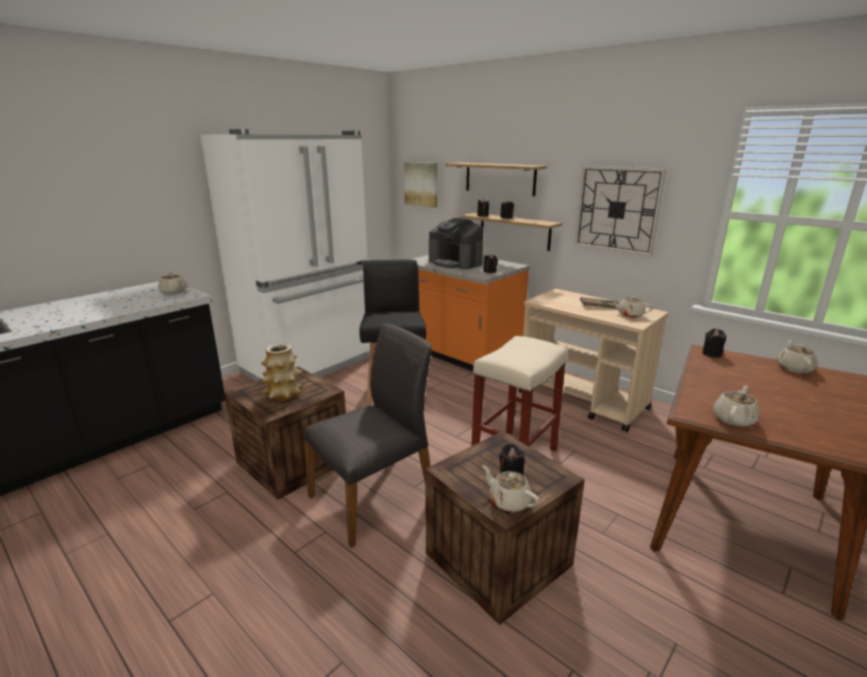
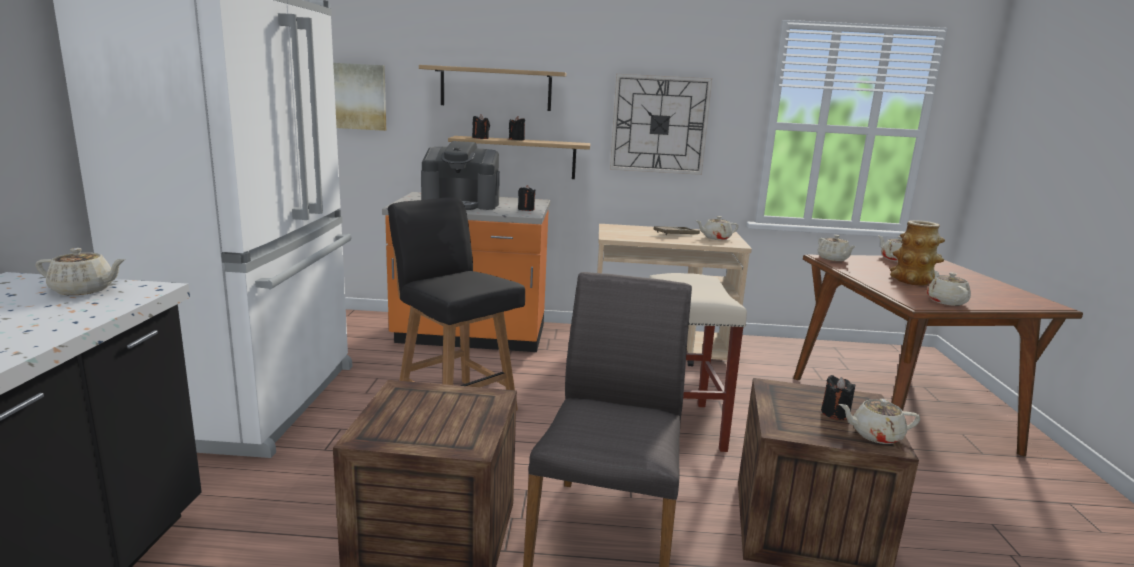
camera: 40 degrees left, 5 degrees down
vase [261,343,302,401] -> vase moved to [890,220,945,286]
black candle [702,329,726,358] -> beige teapot [817,235,856,261]

